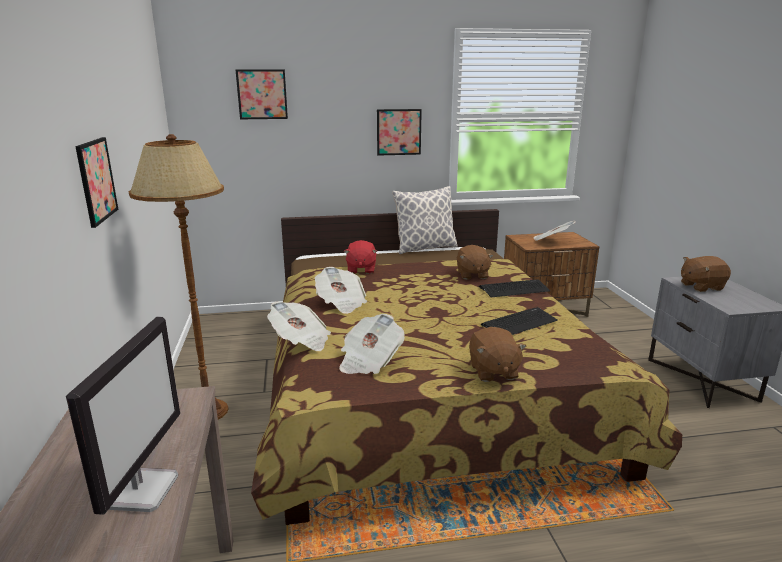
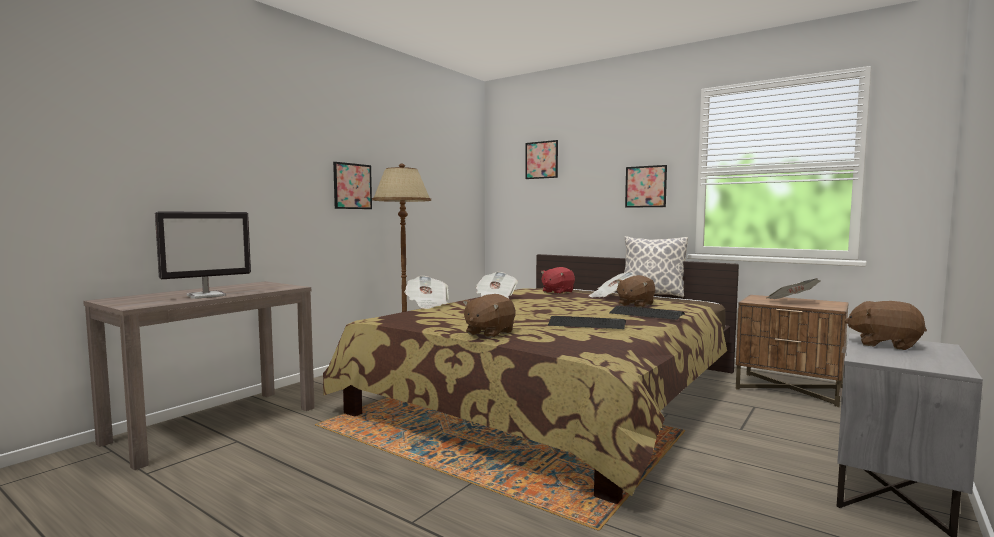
camera: 45 degrees right, 15 degrees down
newspaper [339,314,405,374] -> newspaper moved to [589,272,634,298]

